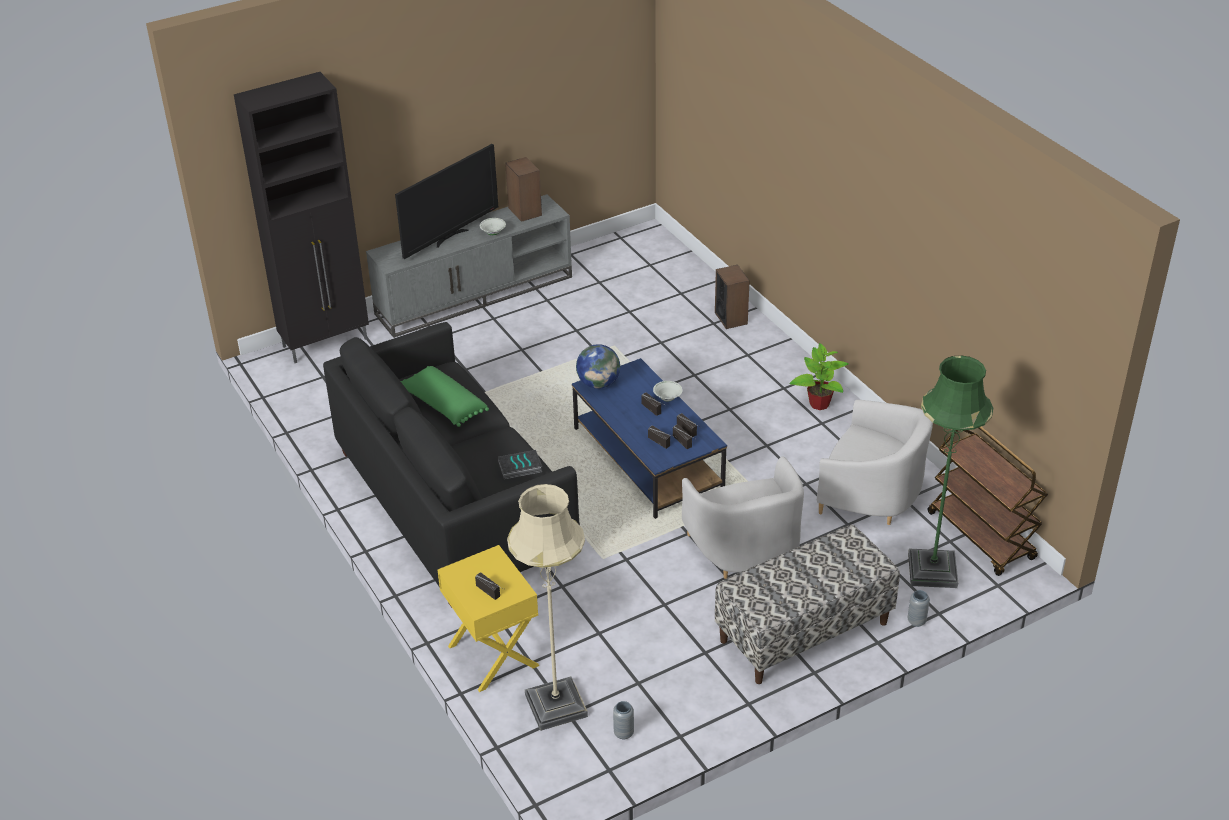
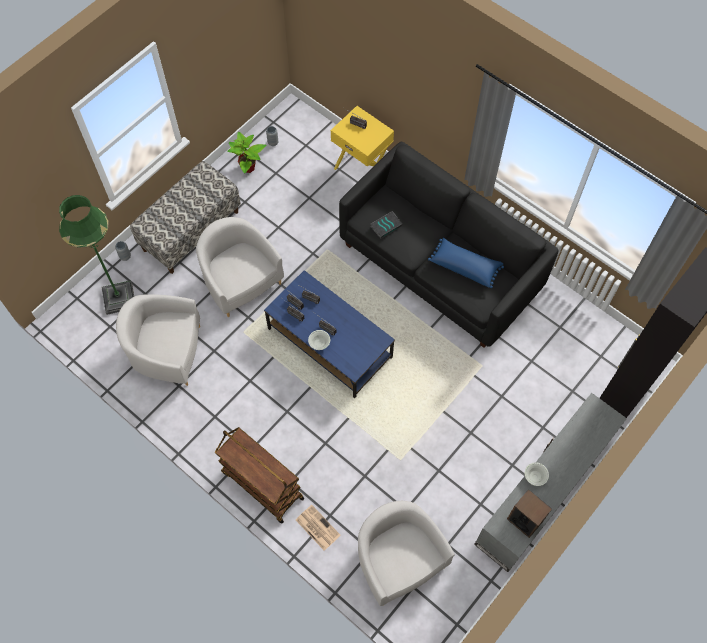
camera: 160 degrees right, 25 degrees up
television [395,144,498,259] -> none
green pillow [401,366,489,427] -> blue pillow [428,238,504,288]
beige floor lamp [507,484,588,731] -> none
globe [576,344,620,389] -> none
speaker [715,265,750,329] -> newspaper [296,505,341,551]
potted plant [790,343,849,410] -> potted plant moved to [227,132,266,174]
brown cart [928,427,1048,576] -> brown cart moved to [215,427,304,523]
none -> white armchair [358,501,455,606]

